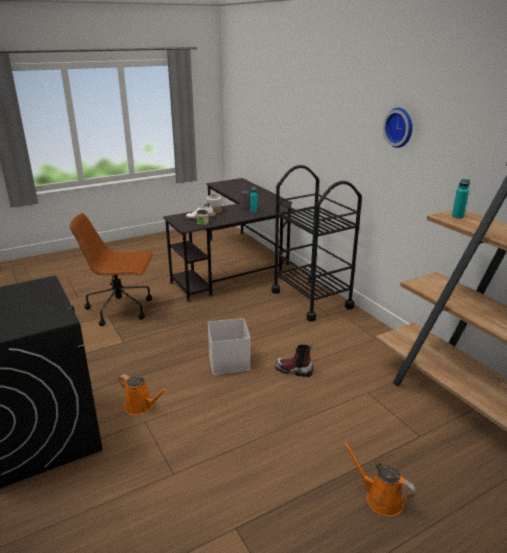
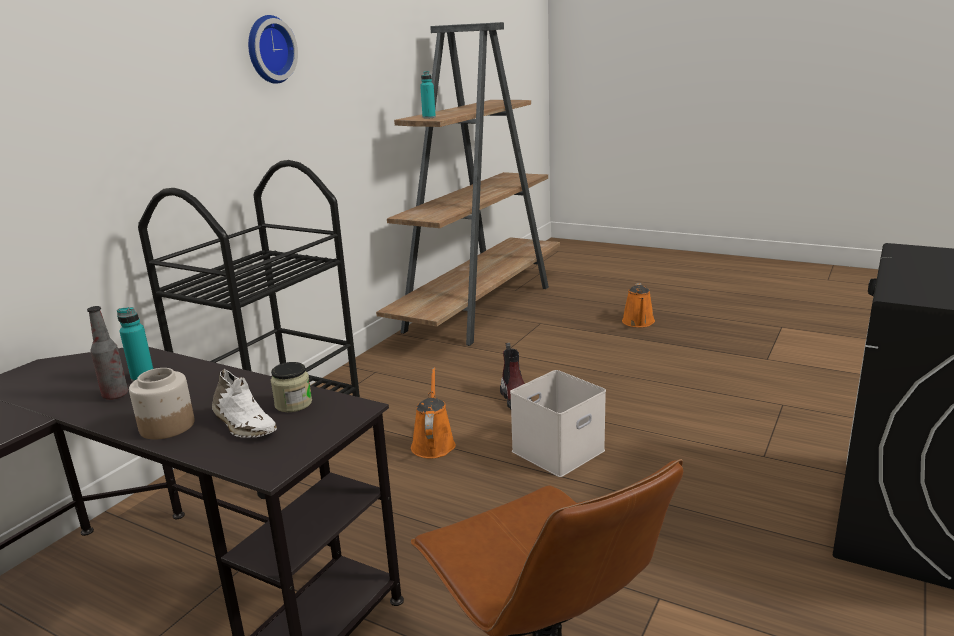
camera: 120 degrees left, 5 degrees down
orange watering can [118,374,168,415] -> orange watering can moved to [411,368,456,458]

